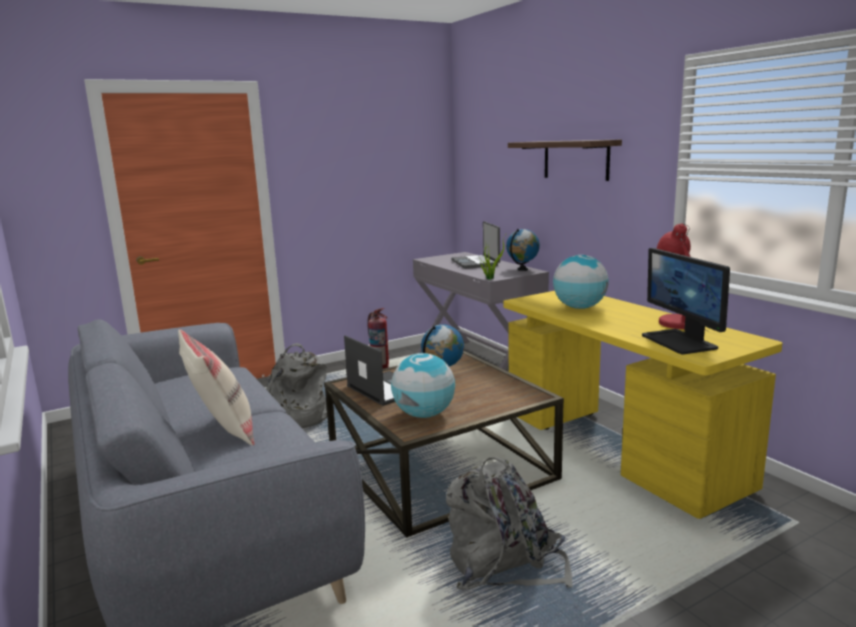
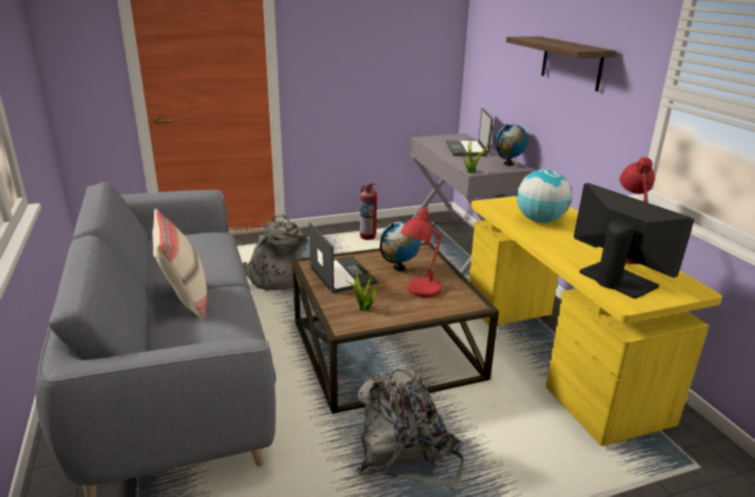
camera: 10 degrees right, 10 degrees up
globe [391,353,455,418] -> potted plant [346,262,384,311]
monitor [642,248,730,354] -> monitor turned 150 degrees clockwise [574,183,694,299]
none -> red table lamp [401,206,443,298]

